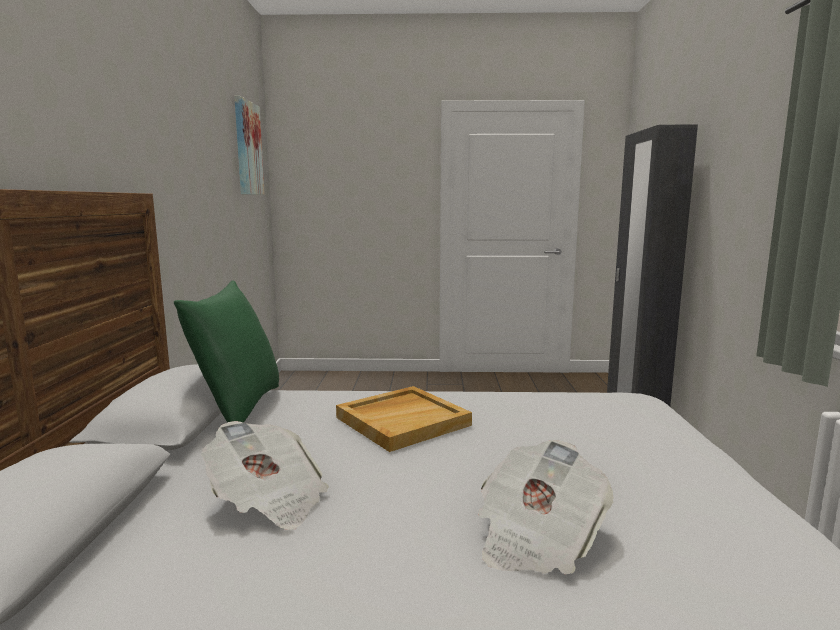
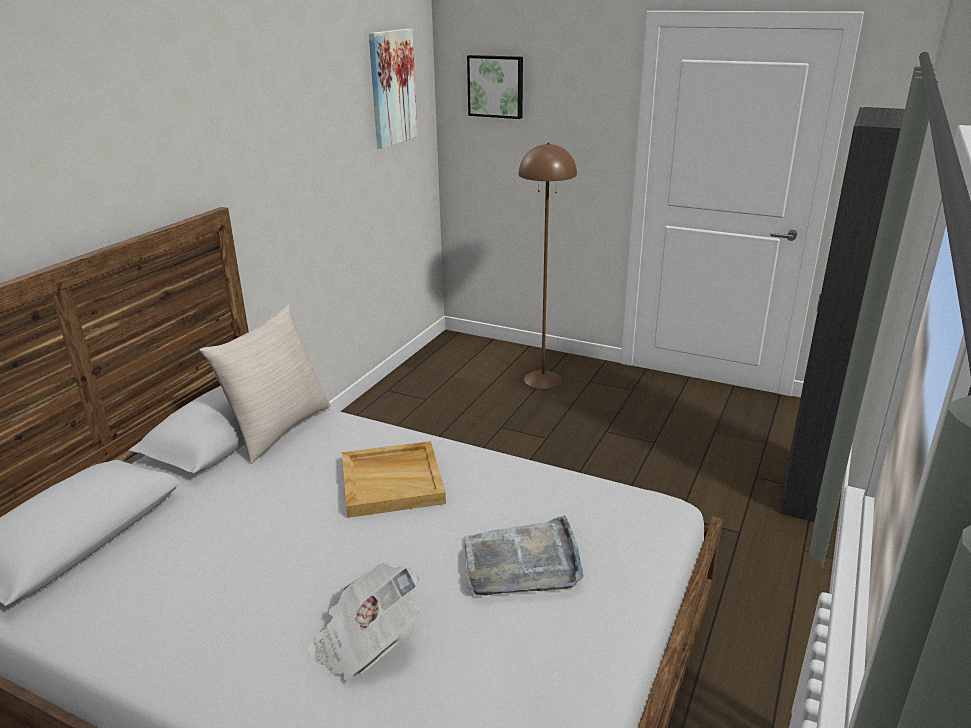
camera: 25 degrees right, 15 degrees up
green pillow [174,280,279,423] -> beige pillow [199,304,331,464]
newspaper [201,421,329,530] -> none
none -> grey tray [464,515,584,595]
none -> picture [467,55,523,119]
none -> brown floor lamp [519,143,577,389]

